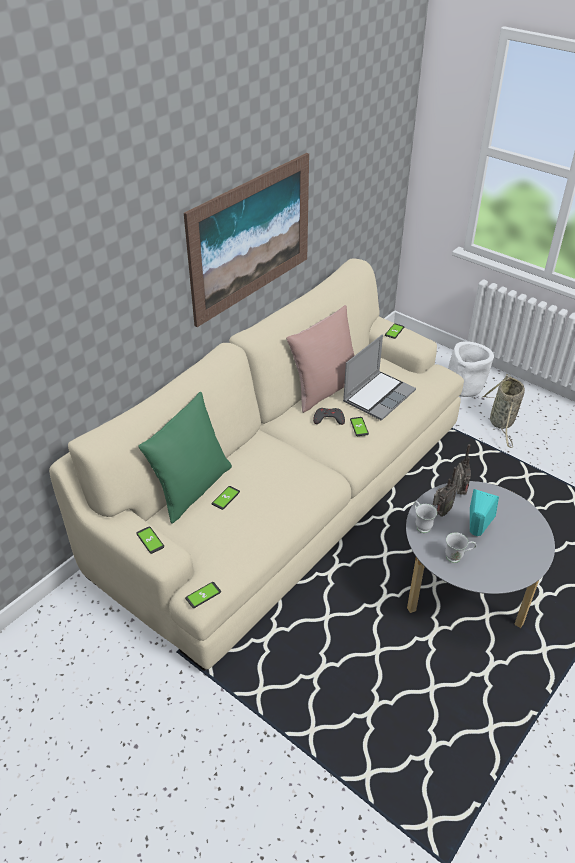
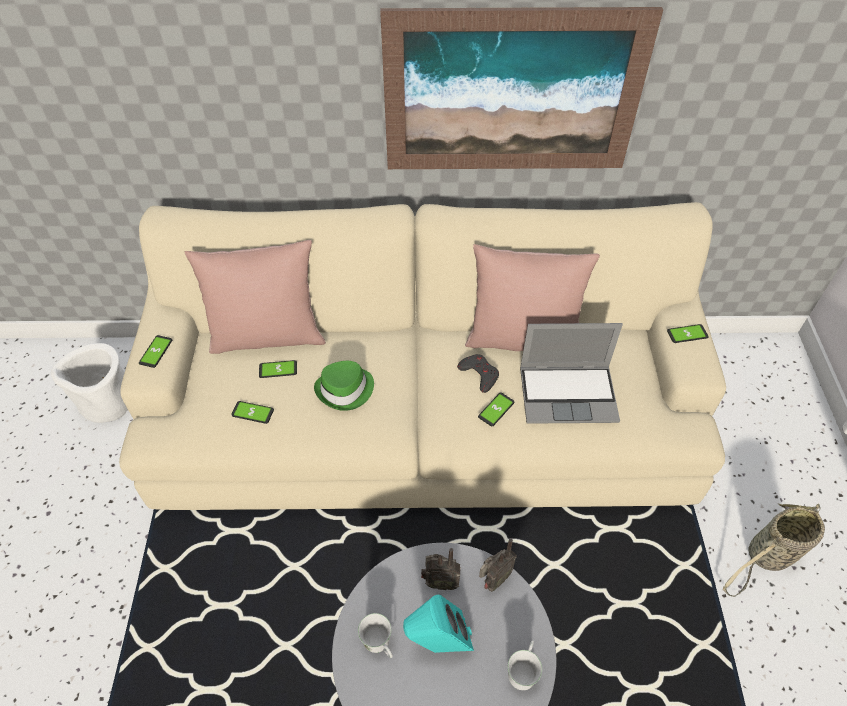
camera: 50 degrees right, 10 degrees up
green pillow [138,392,232,524] -> pink pillow [185,240,326,354]
phone [185,582,221,608] -> phone moved to [231,401,274,424]
white mug [414,501,437,533] -> white mug moved to [508,640,542,690]
white planter [448,341,494,397] -> white planter moved to [51,343,128,423]
none -> green hat [314,361,374,411]

